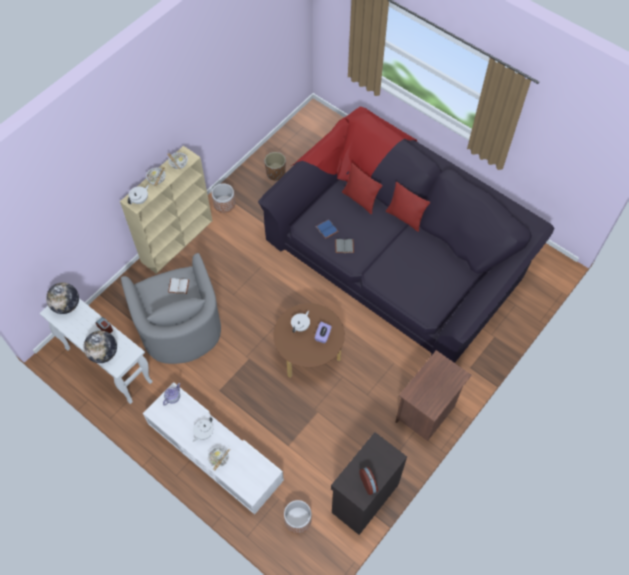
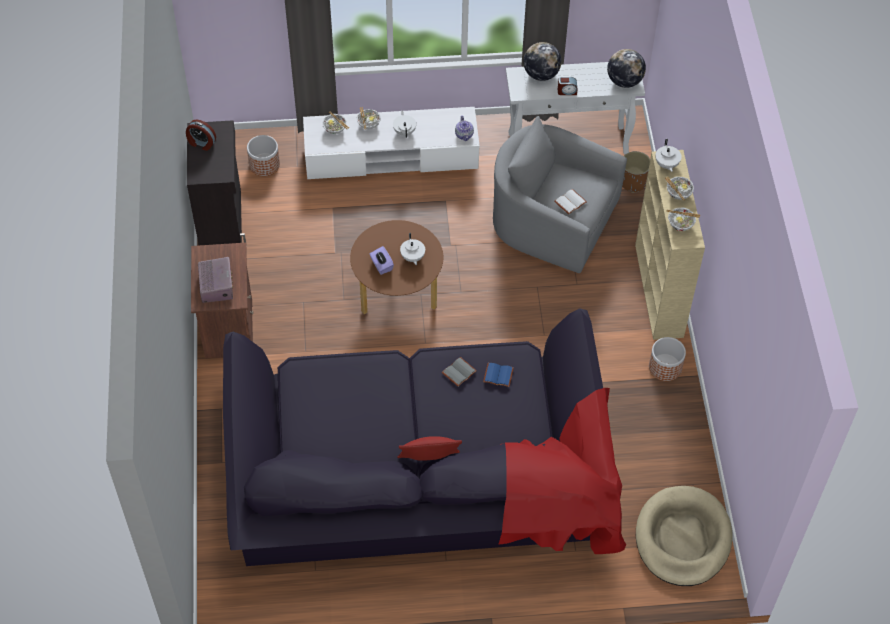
camera: 135 degrees right, 5 degrees down
brown planter [265,152,286,181] -> brown planter moved to [622,151,650,193]
red pillow [342,163,383,215] -> none
none -> radio [198,257,233,303]
none -> bowl [322,111,349,134]
none -> beige dog bed [636,486,733,586]

